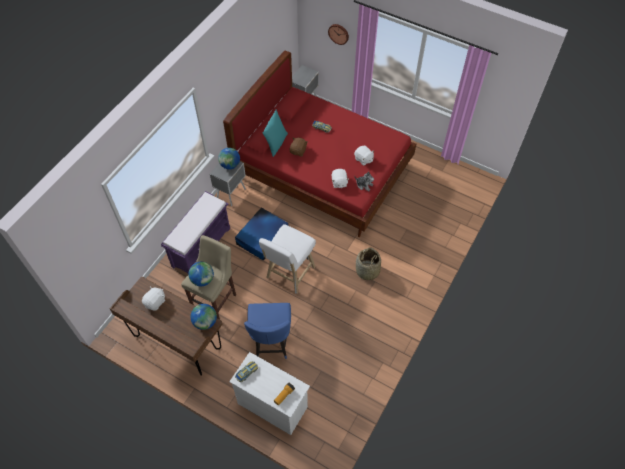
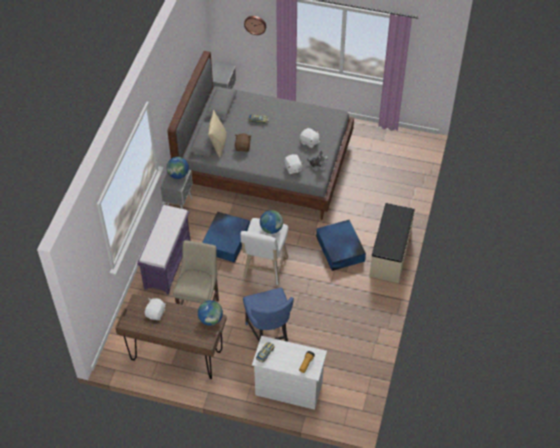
camera: 15 degrees left, 5 degrees down
globe [189,262,214,286] -> globe moved to [260,210,283,234]
red bed [223,50,416,237] -> grey bed [168,51,354,220]
turquoise pillow [262,110,288,157] -> beige pillow [208,110,227,158]
basket [356,248,381,280] -> blue storage box [316,220,366,271]
none -> beige bench [369,203,415,283]

